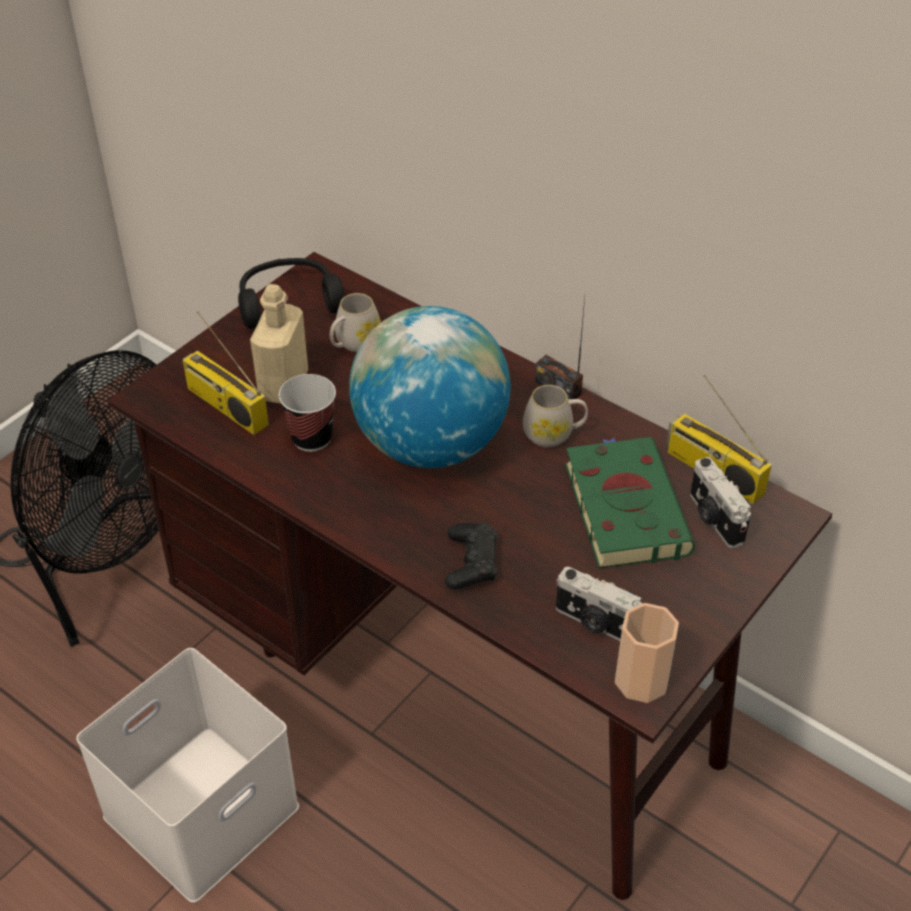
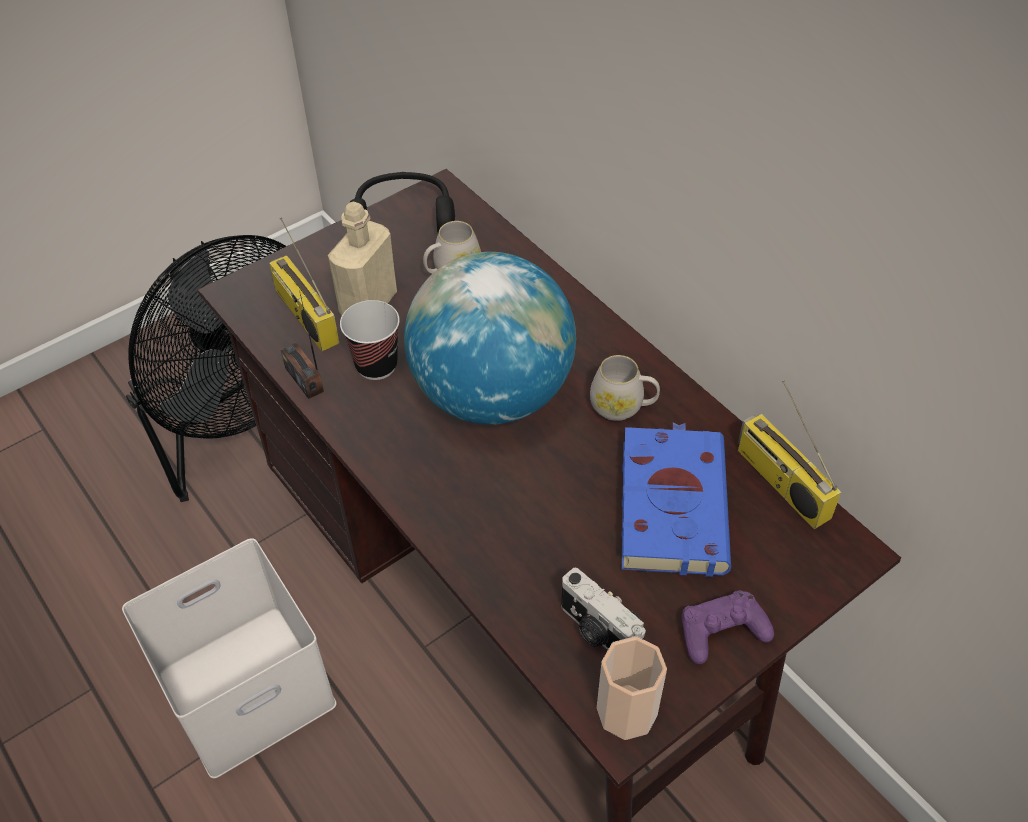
camera: 15 degrees right, 5 degrees up
black game controller [445,523,497,589] -> none
radio [535,297,585,399] -> radio moved to [281,294,324,399]
green book [565,437,695,569] -> blue book [621,423,731,577]
camera [690,457,751,548] -> none
none -> purple game controller [682,590,774,664]

